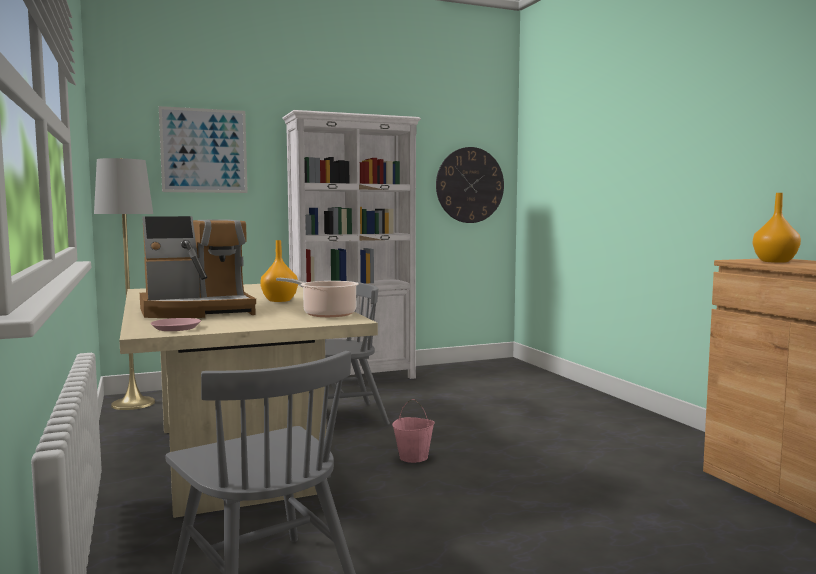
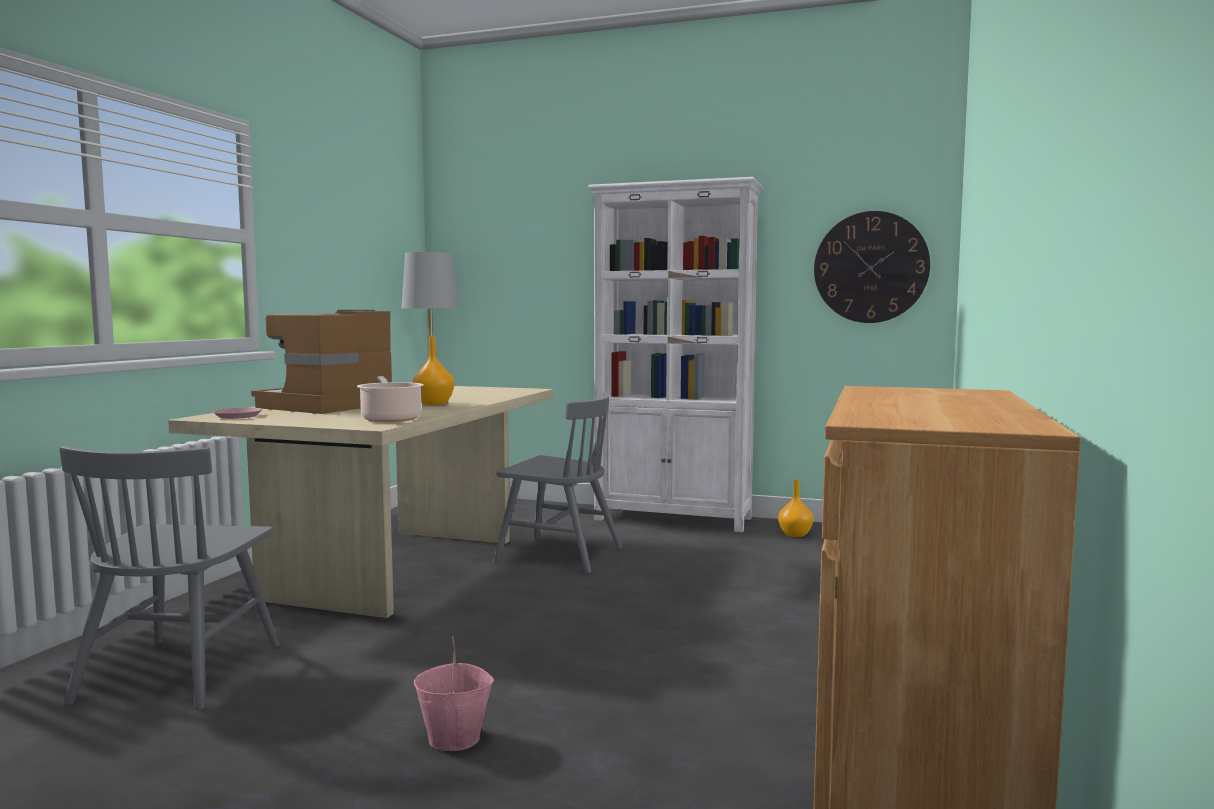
camera: 40 degrees right, 0 degrees up
coffee machine [140,216,256,318] -> coffee machine turned 105 degrees clockwise [251,310,392,414]
picture [159,106,248,193] -> none
pink bucket [392,399,435,463] -> pink bucket moved to [414,636,494,751]
orange vase [753,193,801,263] -> orange vase moved to [778,480,813,537]

